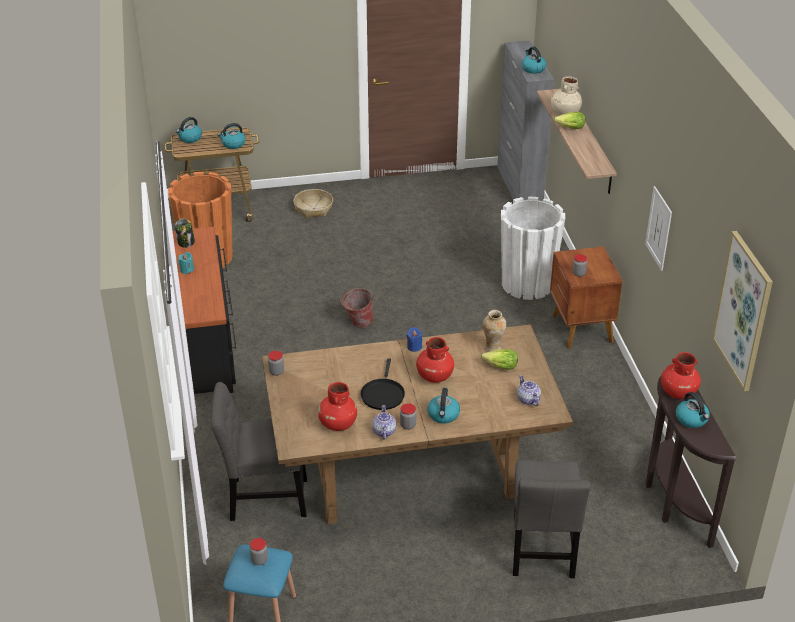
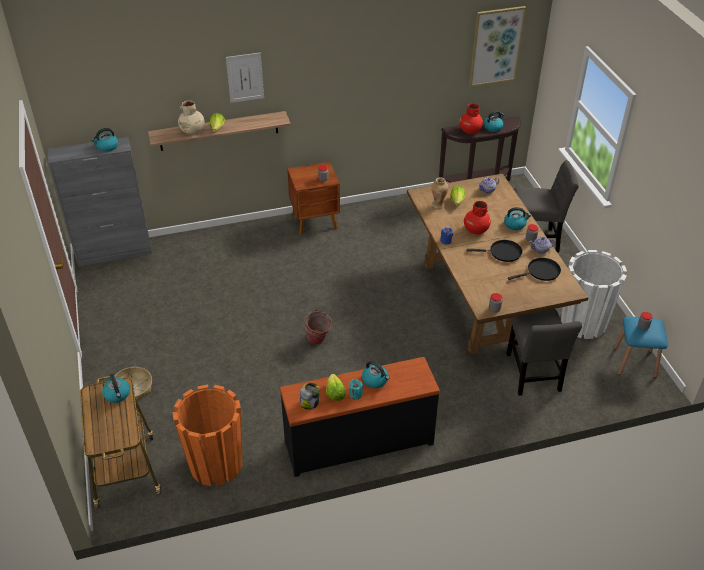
camera: 95 degrees left, 5 degrees up
kettle [176,117,202,143] -> kettle moved to [362,361,390,388]
red vase [318,382,357,431] -> black frying pan [508,258,561,281]
white planter [501,196,565,300] -> white planter moved to [561,250,627,339]
picture [645,186,672,271] -> picture moved to [226,53,264,103]
none -> lettuce [326,374,346,401]

